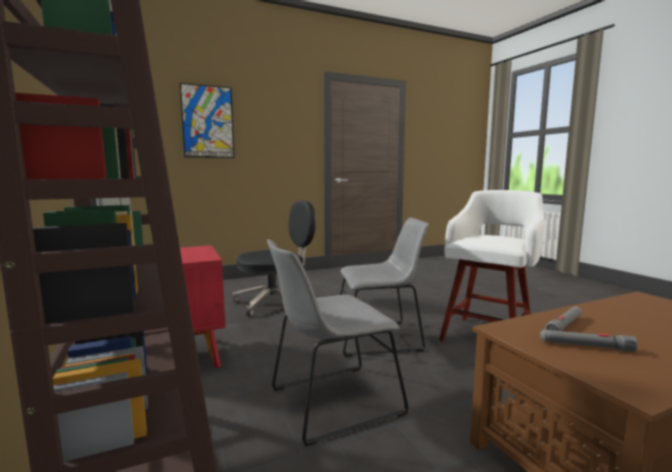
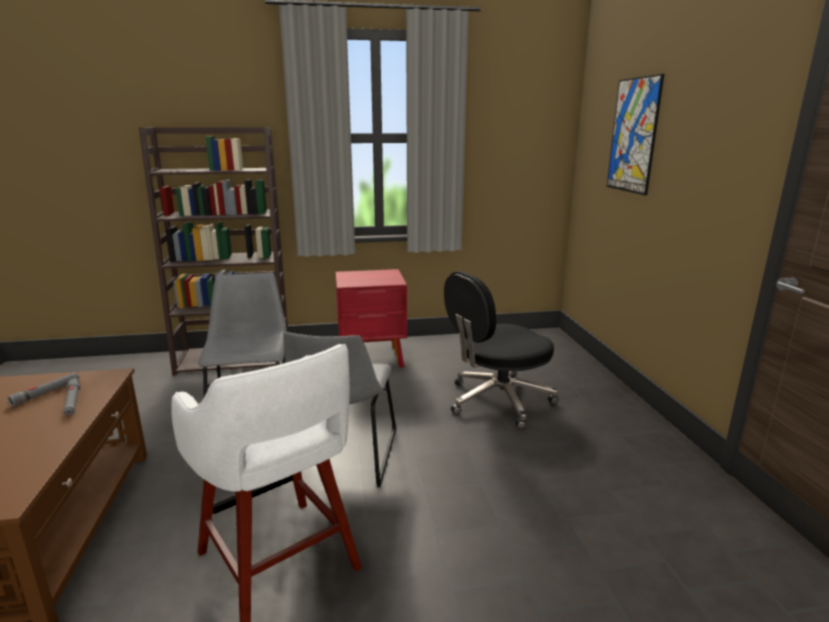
camera: 105 degrees right, 10 degrees up
black office chair [233,200,316,317] -> black office chair turned 75 degrees clockwise [444,271,558,429]

